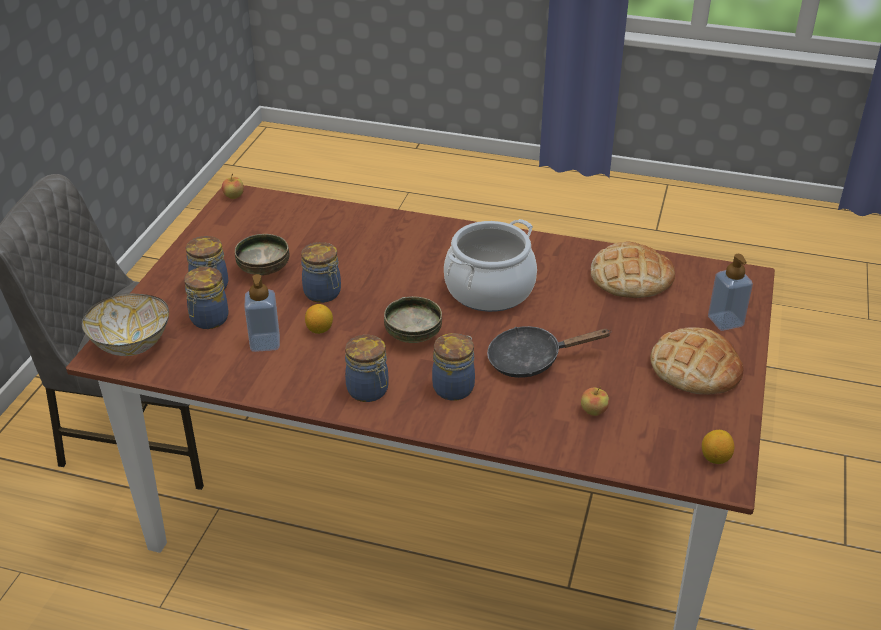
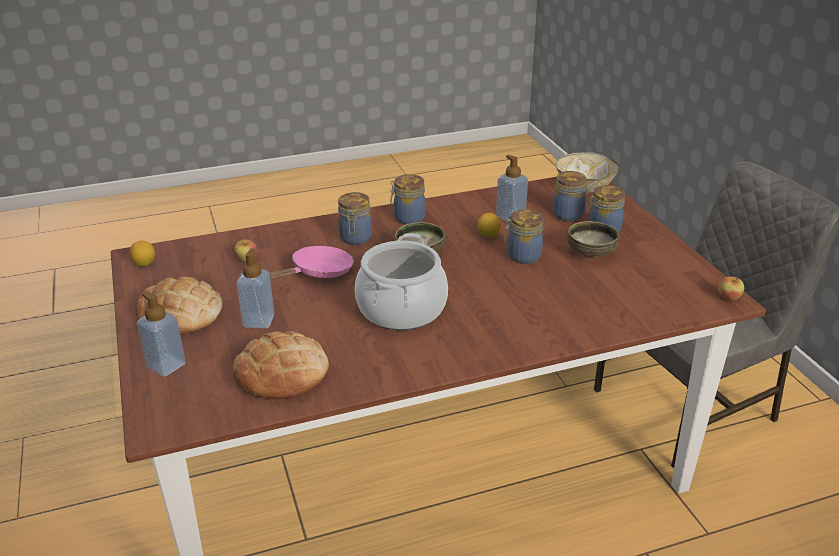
camera: 145 degrees right, 5 degrees down
black frying pan [487,326,611,378] -> pink frying pan [269,246,354,280]
none -> soap dispenser [236,248,275,329]

